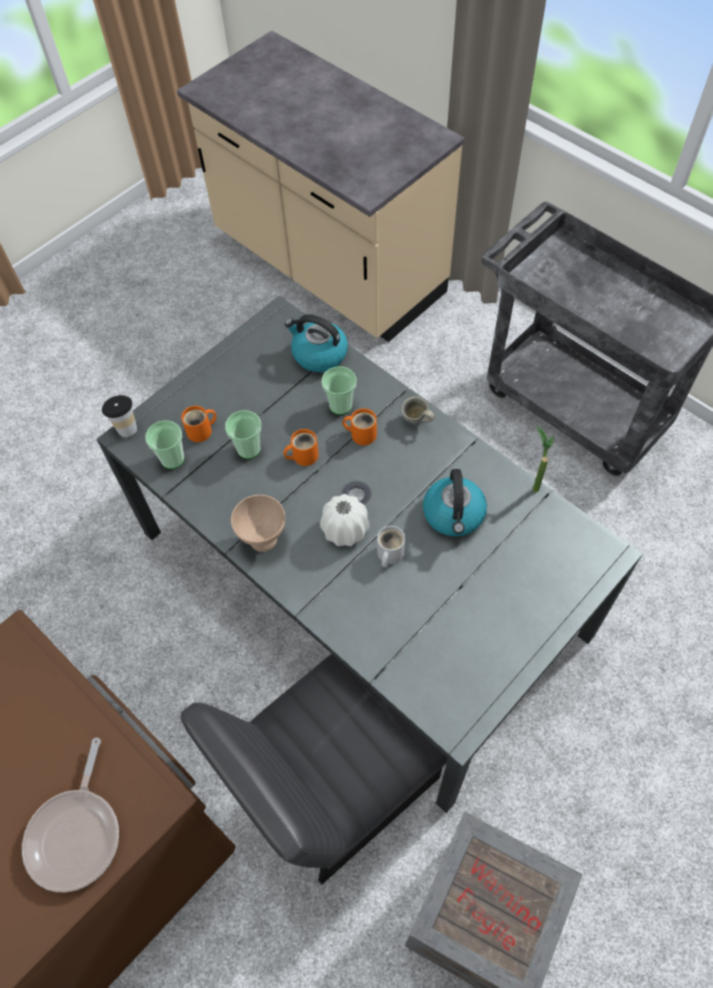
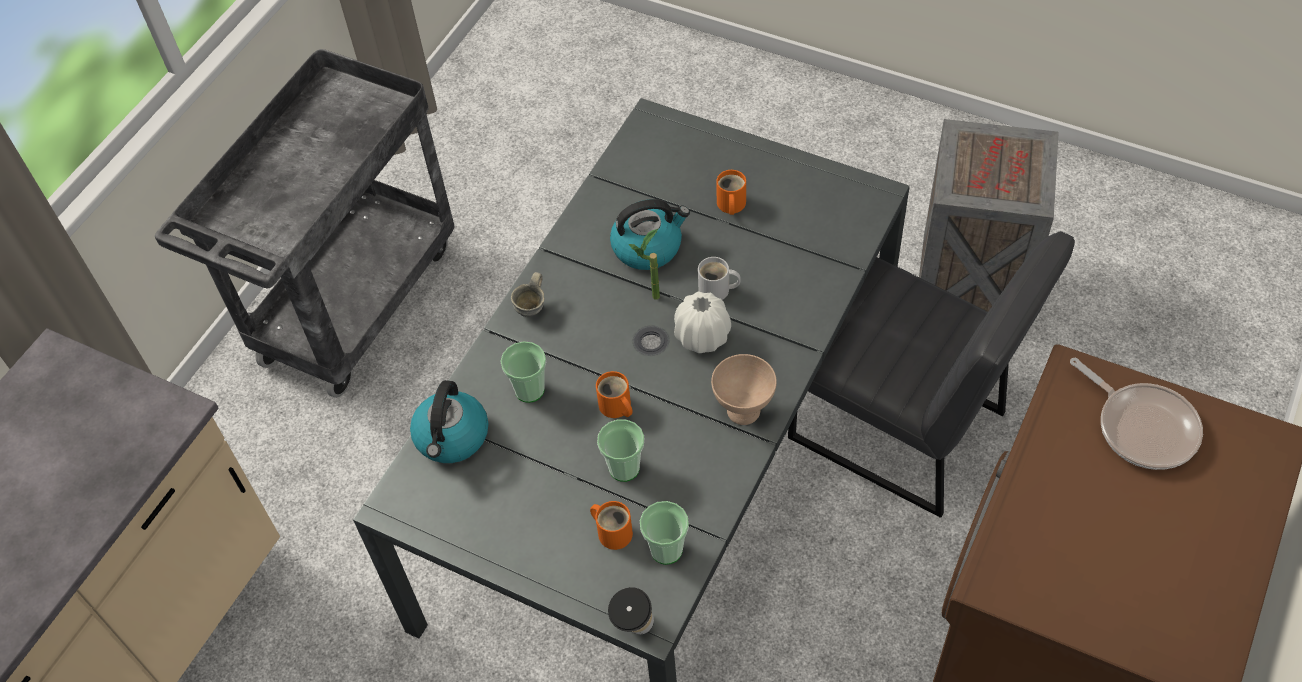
camera: 105 degrees left, 5 degrees down
frying pan [22,738,119,892] -> frying pan turned 60 degrees clockwise [1070,358,1203,470]
orange mug [342,408,377,445] -> orange mug moved to [716,170,746,215]
potted plant [533,426,554,492] -> potted plant moved to [629,229,660,300]

